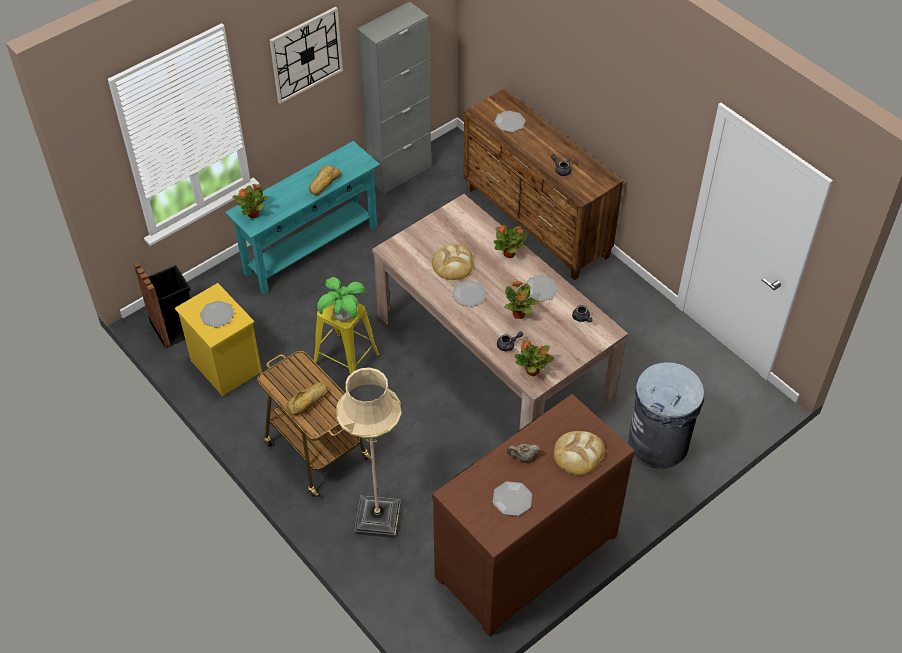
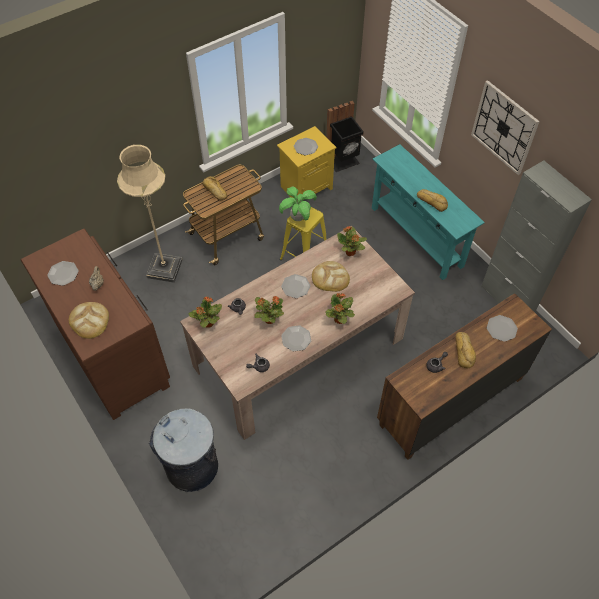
camera: 95 degrees right, 5 degrees up
potted plant [232,184,269,218] -> potted plant moved to [337,227,367,256]
none -> bread [455,332,476,368]

